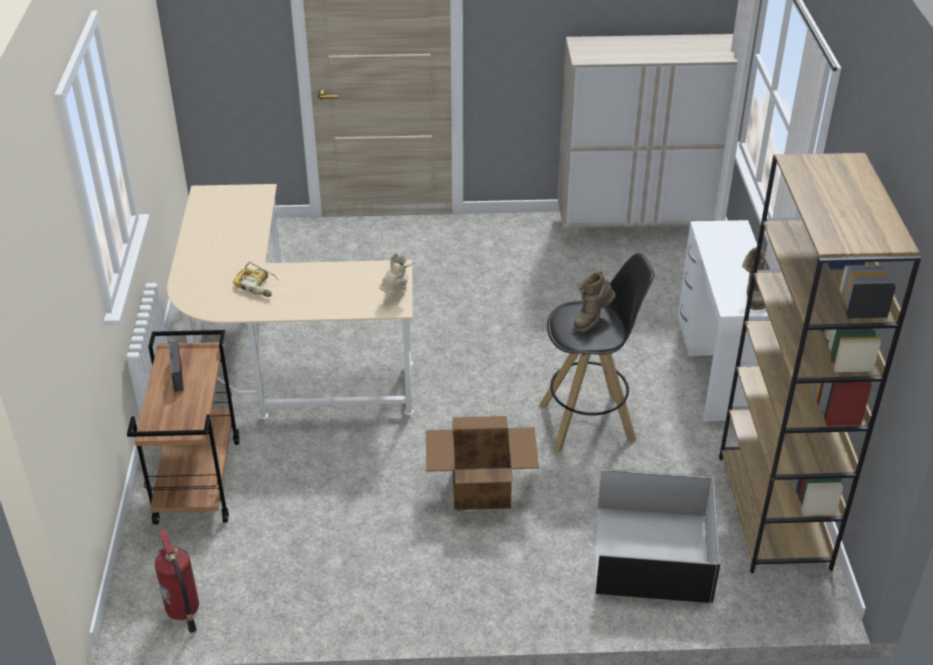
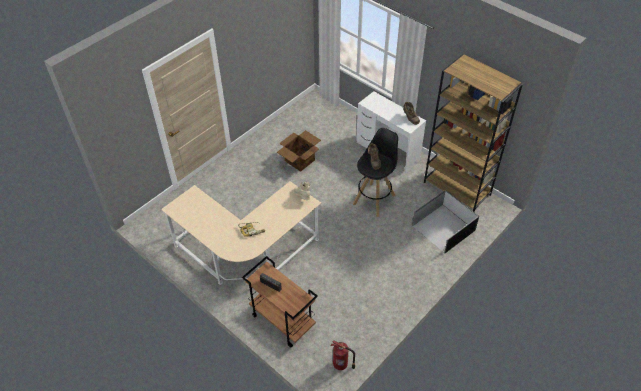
camera: 45 degrees left, 10 degrees up
cardboard box [426,416,539,510] -> cardboard box moved to [277,130,321,172]
beige cabinet [557,34,737,243] -> none

